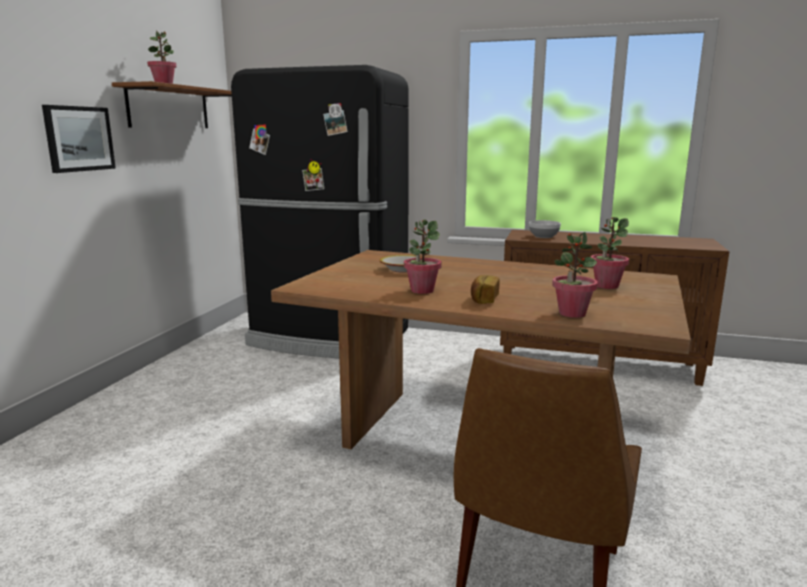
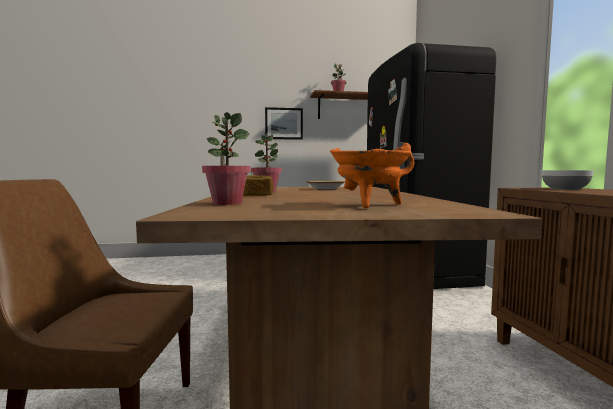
camera: 65 degrees right, 10 degrees down
potted plant [591,217,629,289] -> orange cooking pot [330,143,414,208]

